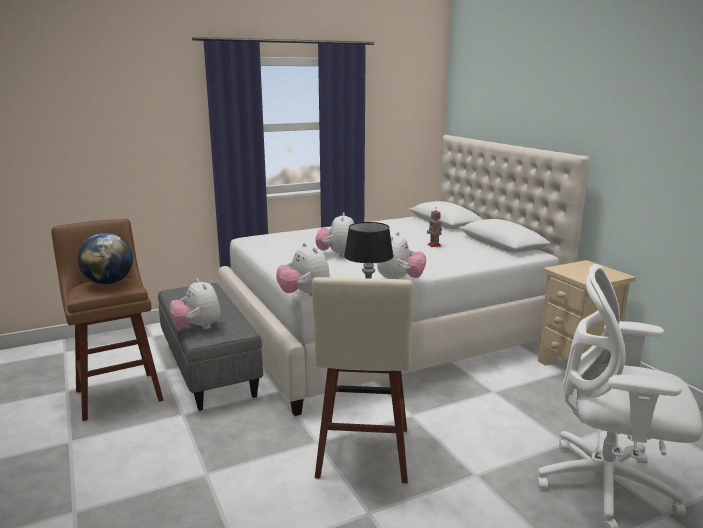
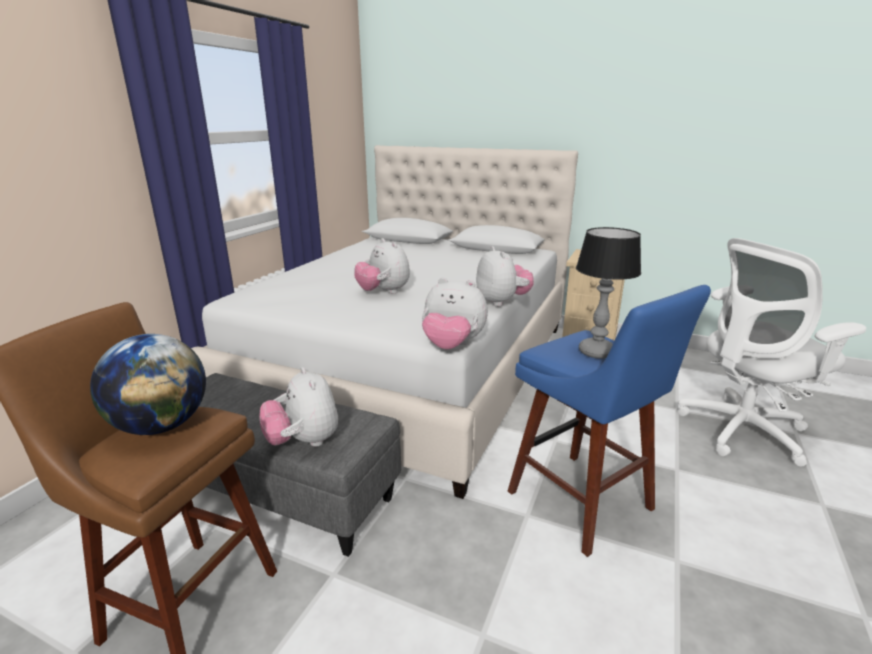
camera: 40 degrees left, 5 degrees up
plush toy [170,278,220,329] -> plush toy turned 45 degrees clockwise [259,367,338,447]
beige stool [312,277,413,483] -> blue stool [508,285,711,557]
toy robot [427,207,442,247] -> none

